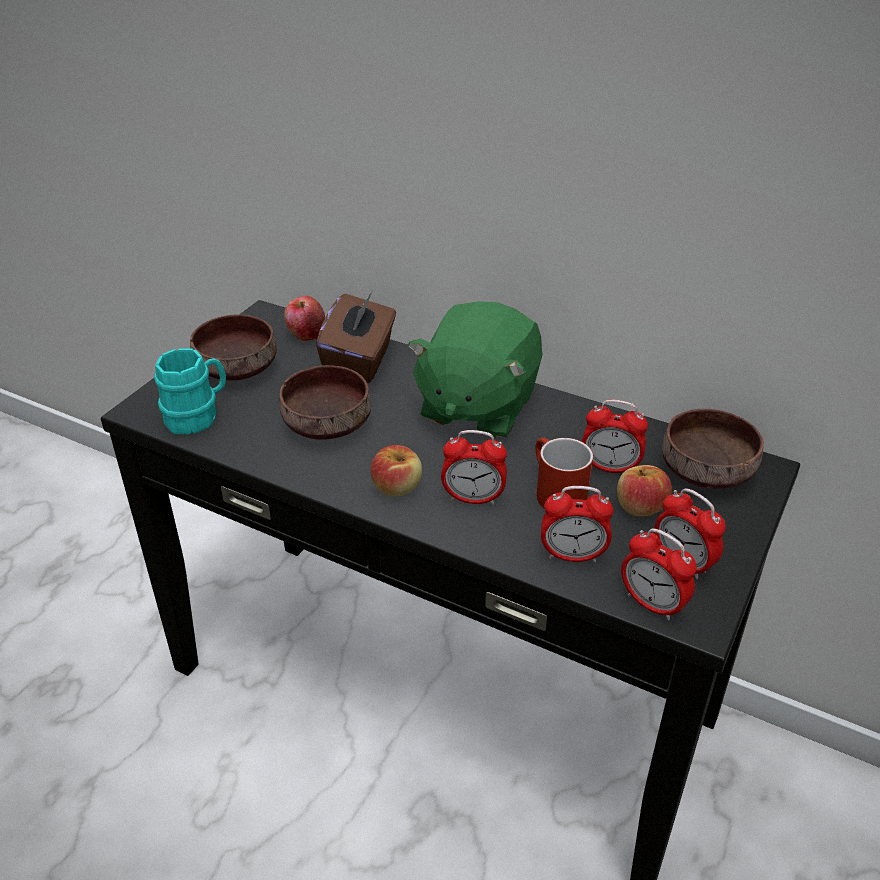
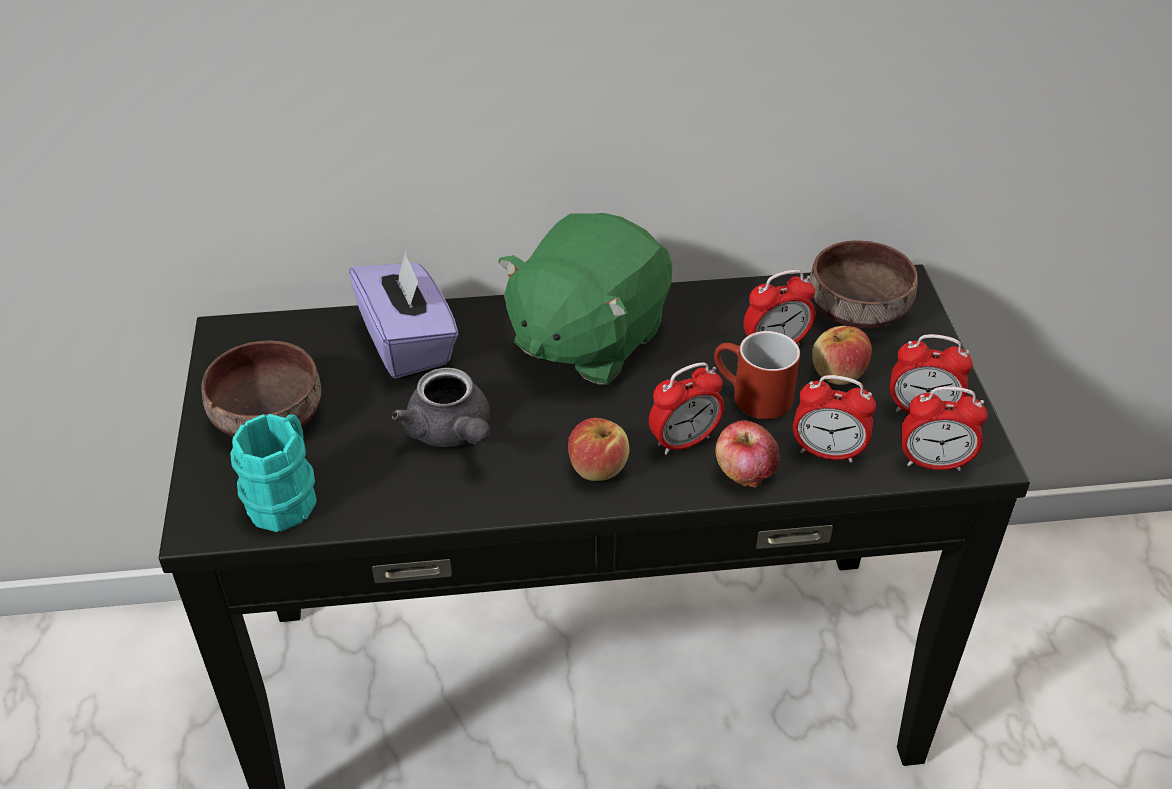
camera: 35 degrees left, 5 degrees up
brown bowl [279,365,371,440] -> grey teapot [392,368,490,447]
apple [284,296,325,341] -> apple moved to [715,420,780,488]
brown tissue box [316,292,396,383] -> purple tissue box [349,251,458,378]
green plush toy [408,302,543,438] -> green plush toy turned 45 degrees clockwise [498,213,672,385]
alarm clock [541,486,613,562] -> alarm clock turned 45 degrees clockwise [793,375,876,463]

